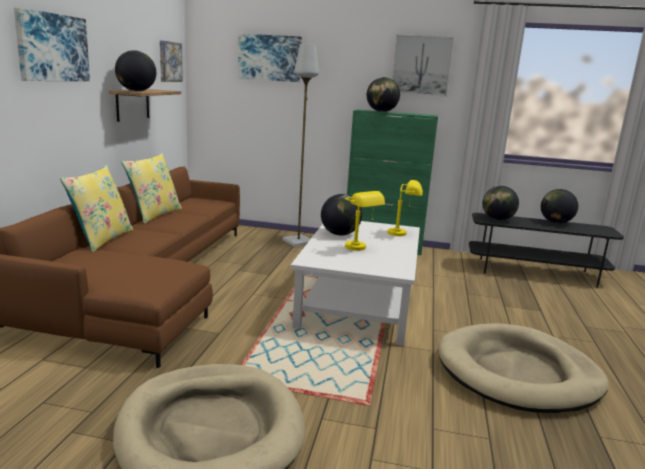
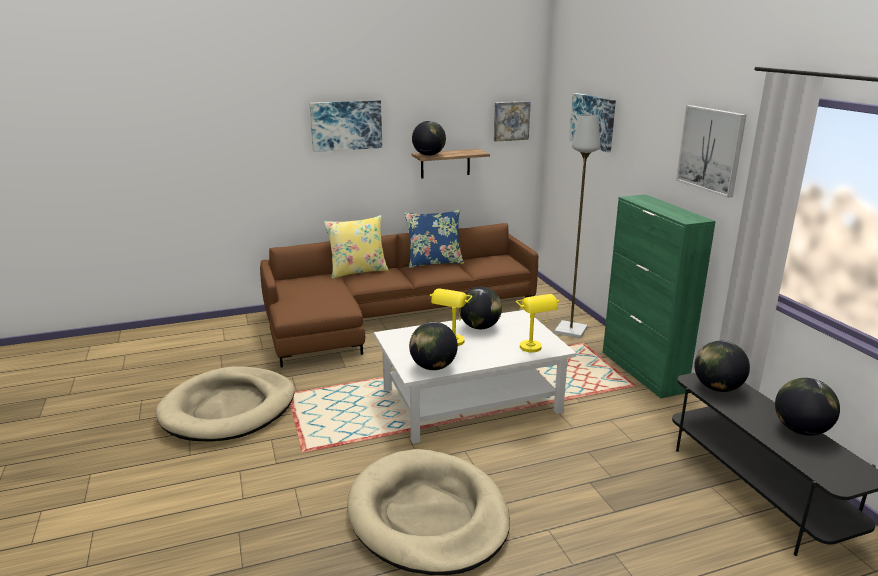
camera: 60 degrees right, 5 degrees up
yellow pillow [121,153,182,224] -> blue pillow [404,209,464,268]
globe [367,77,400,112] -> globe moved to [409,322,458,370]

